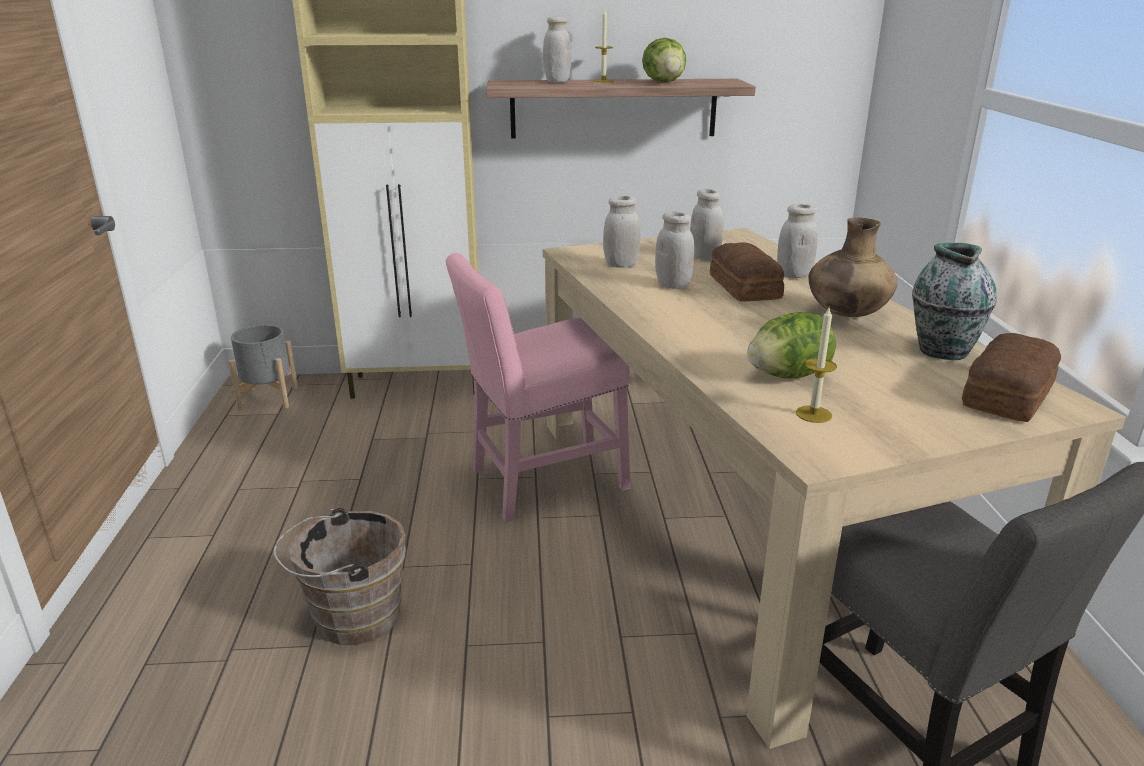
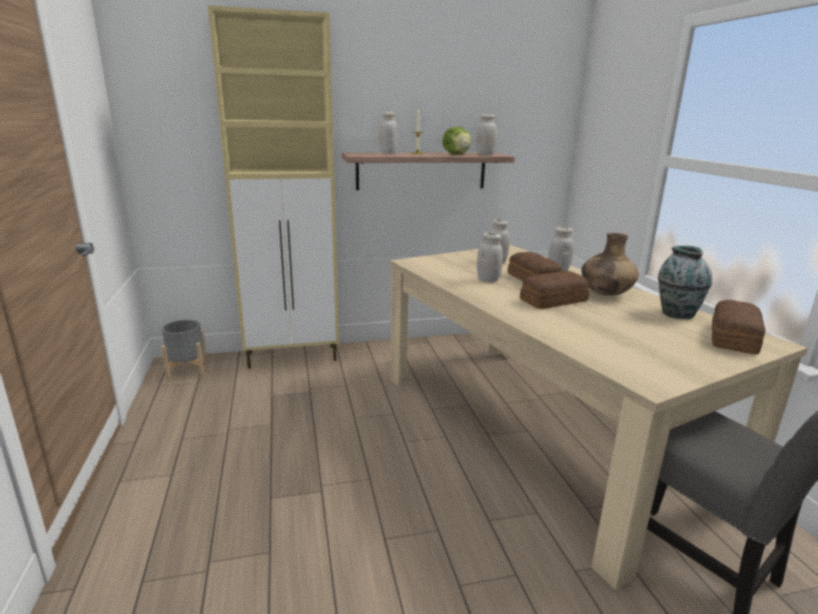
camera: 10 degrees left, 5 degrees down
brown bucket [273,508,406,645] -> none
pink chair [446,253,630,522] -> none
white jar [603,196,641,268] -> white jar moved to [476,114,497,155]
lettuce [747,312,836,378] -> none
candle [796,308,837,423] -> none
none -> bread [520,271,589,309]

